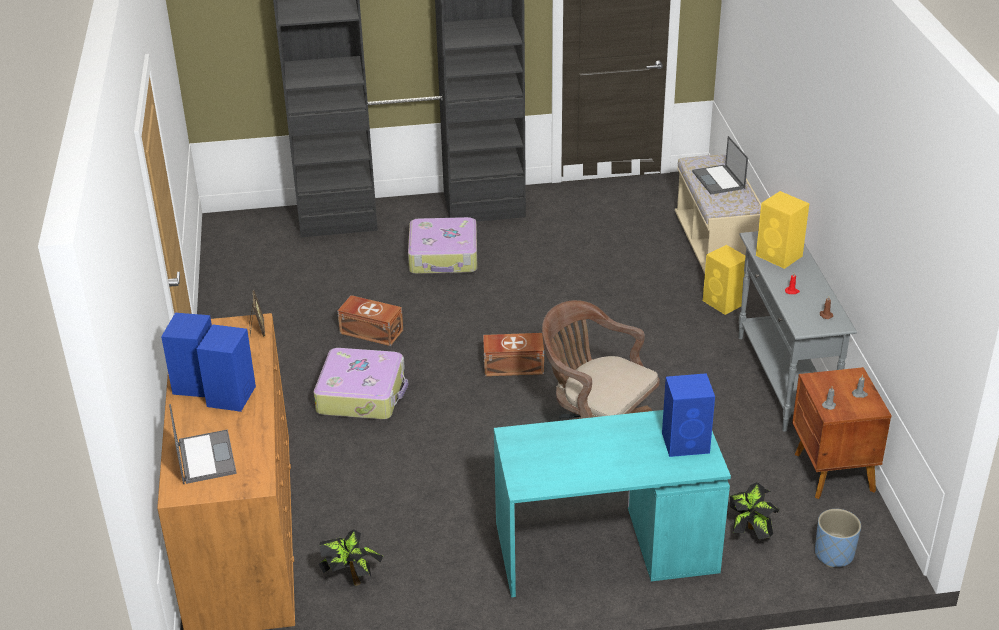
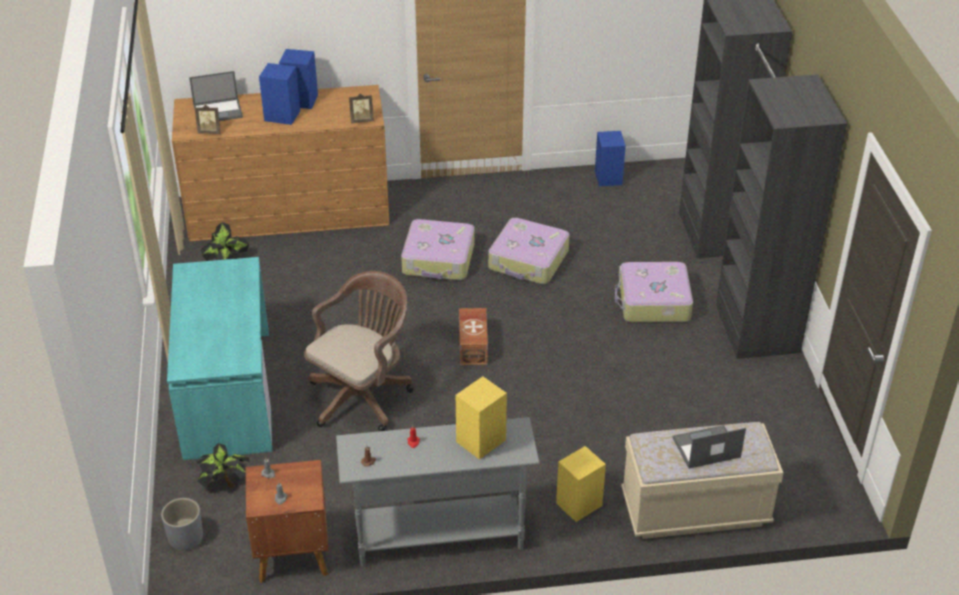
camera: 90 degrees right, 5 degrees up
brown storage box [337,295,403,346] -> suitcase [488,218,569,284]
blue speaker [662,373,715,457] -> blue speaker moved to [595,131,626,186]
blue planter [815,509,861,568] -> grey planter [161,498,203,550]
none -> picture frame [195,105,220,134]

